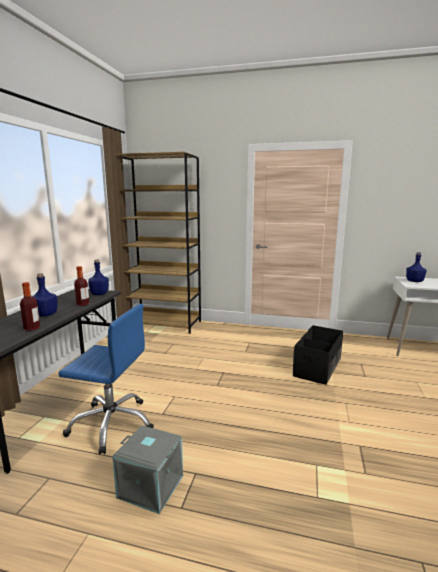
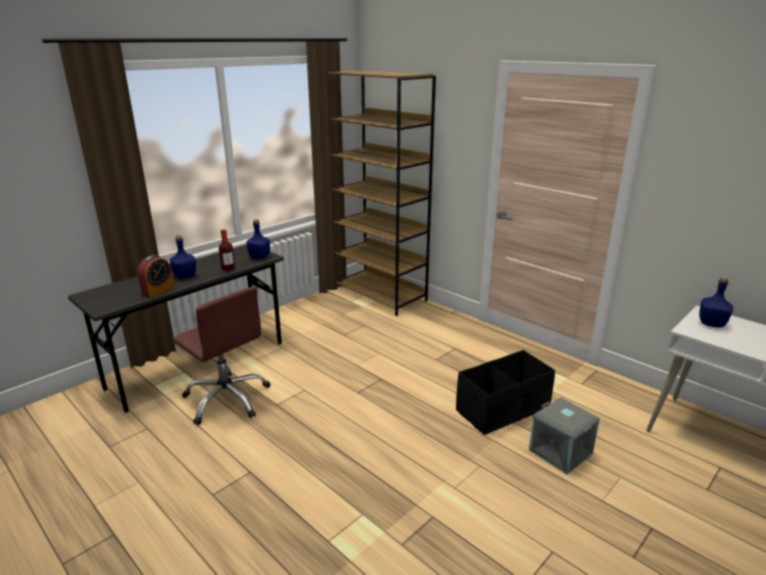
camera: 30 degrees right, 10 degrees up
bottle [20,282,40,331] -> alarm clock [138,255,175,298]
blue office chair [58,304,154,455] -> brown office chair [172,286,271,425]
grey storage box [112,425,183,514] -> grey storage box moved to [529,397,600,475]

